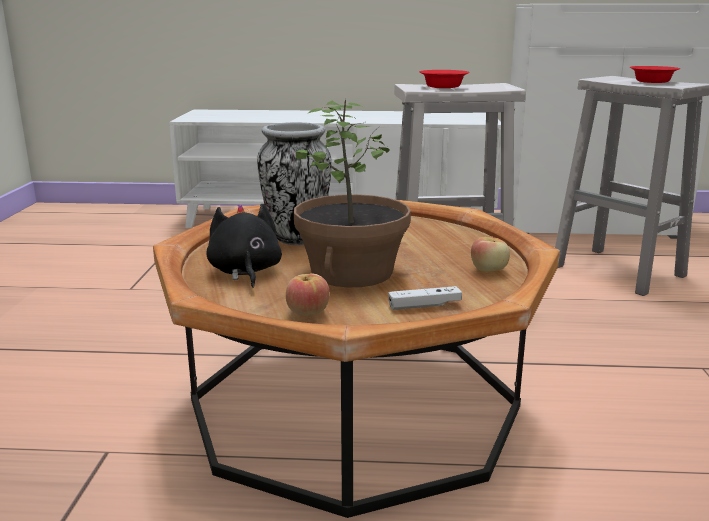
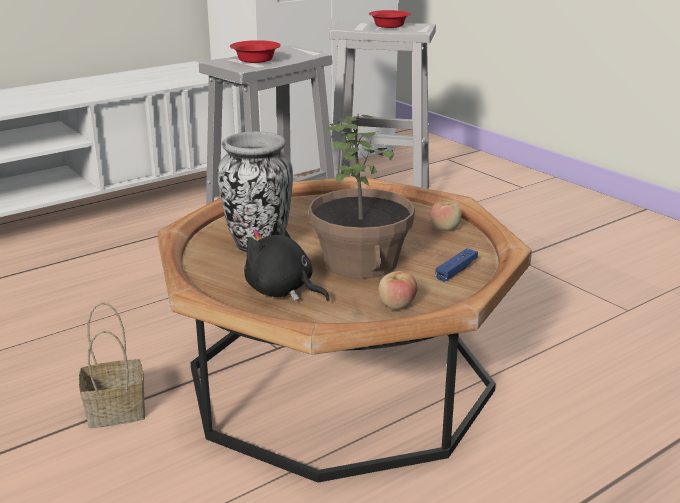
camera: 40 degrees left, 5 degrees up
white game controller [388,286,462,310] -> blue game controller [436,248,478,282]
none -> basket [79,303,145,428]

